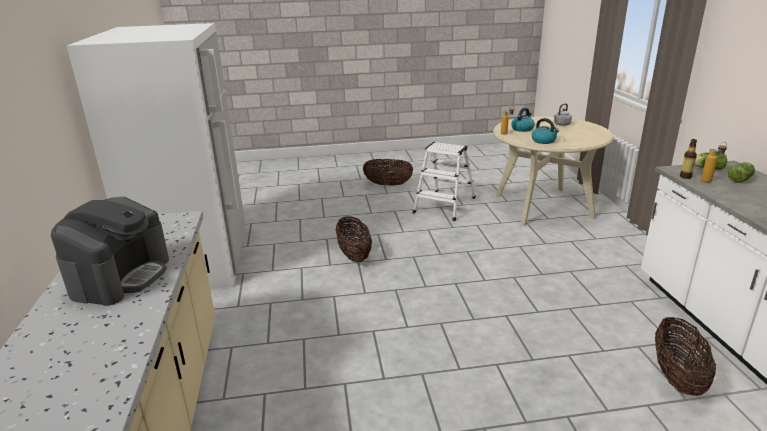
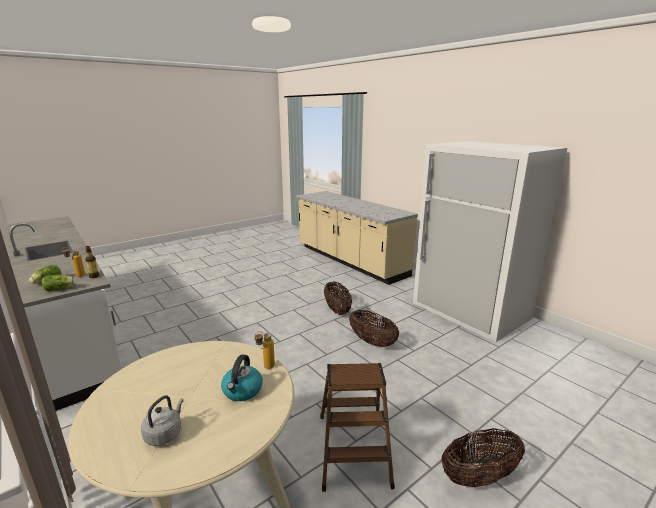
camera: 150 degrees right, 5 degrees down
coffee machine [51,197,169,306] -> none
white step ladder [412,142,476,221] -> brown step ladder [320,363,395,492]
kettle [532,118,559,144] -> none
basket [655,317,716,396] -> basket moved to [324,282,352,315]

